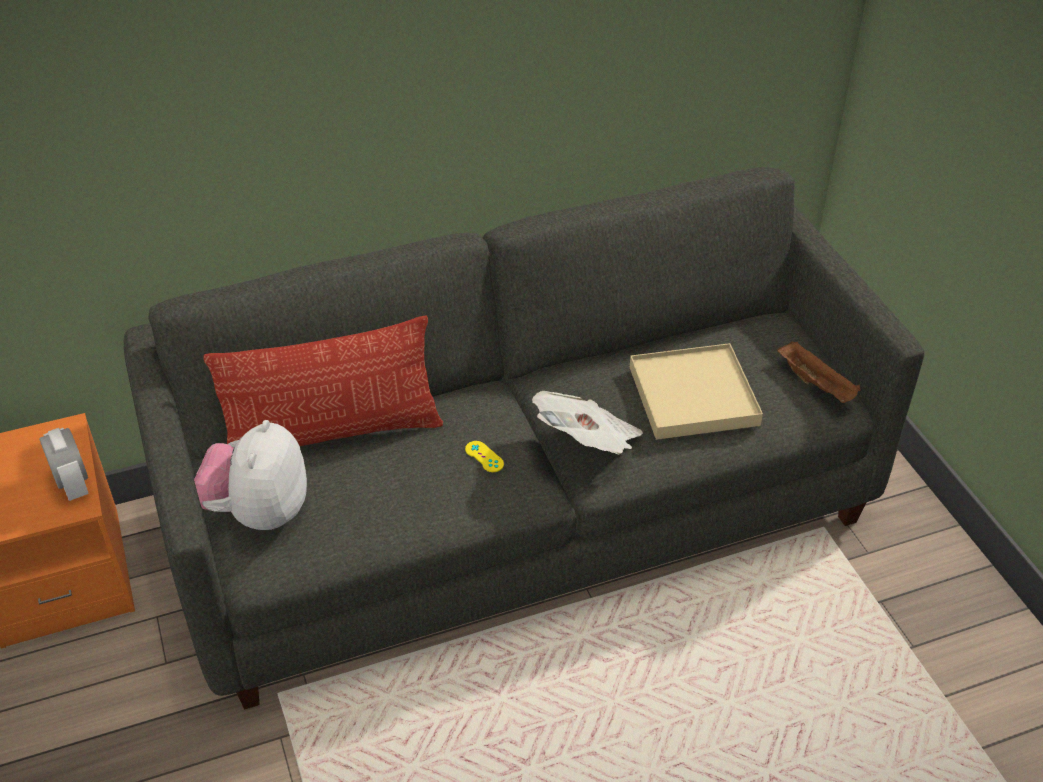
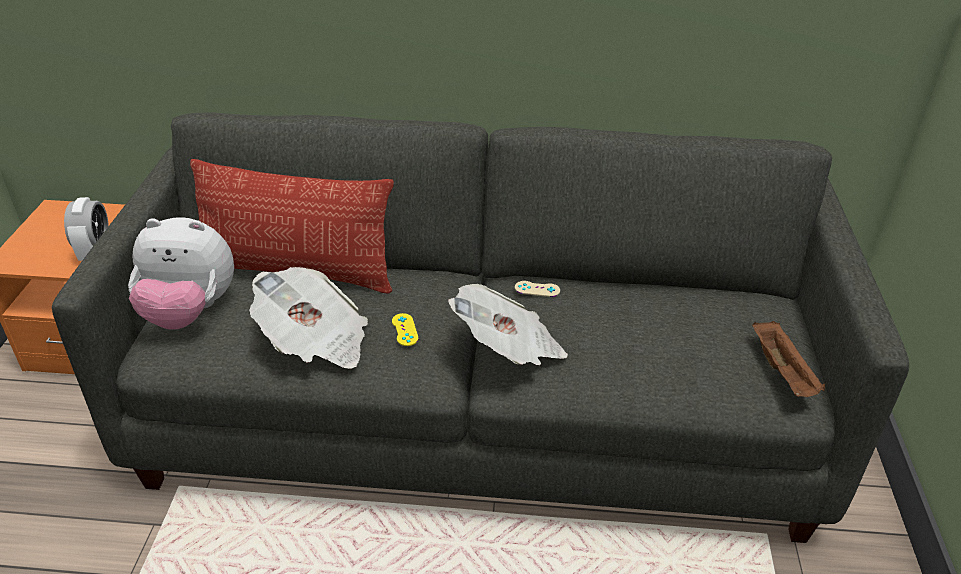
camera: 25 degrees right, 5 degrees down
plush toy [194,420,307,530] -> plush toy turned 120 degrees counterclockwise [128,217,234,330]
beige tray [630,343,763,440] -> none
none -> newspaper [249,267,368,369]
none -> beige game controller [515,281,560,297]

